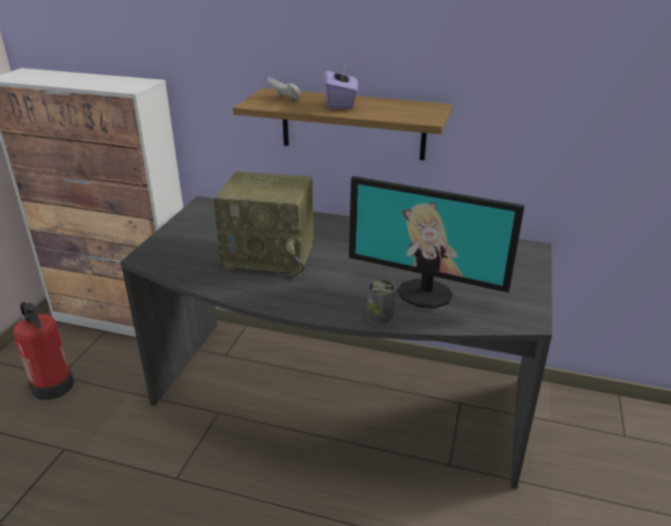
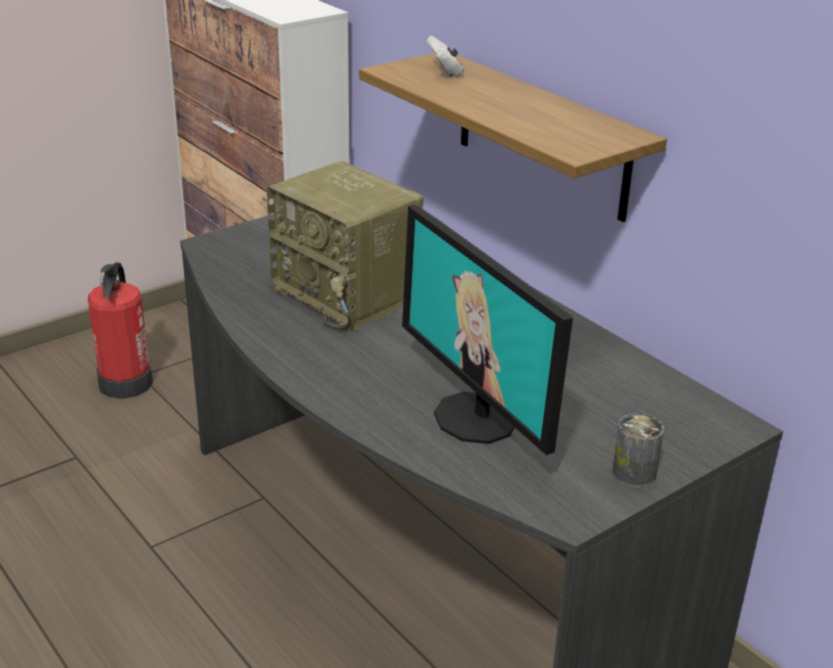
camera: 35 degrees right, 0 degrees up
purple tissue box [324,65,358,109] -> none
can [367,280,395,325] -> can moved to [612,413,664,487]

